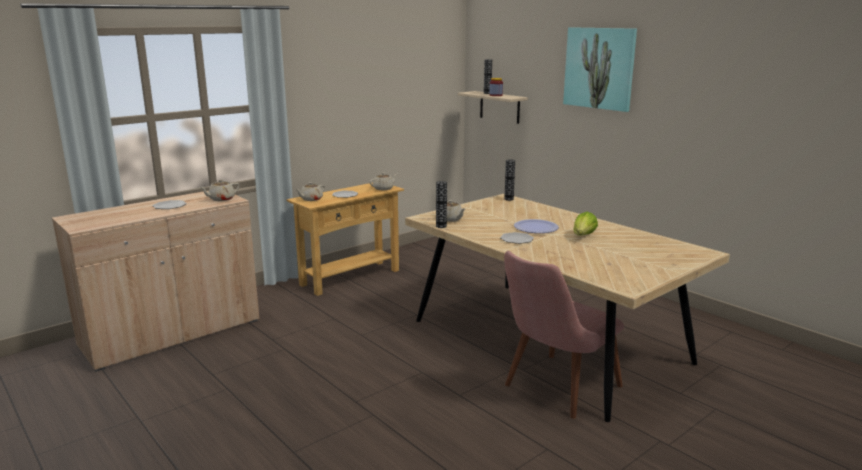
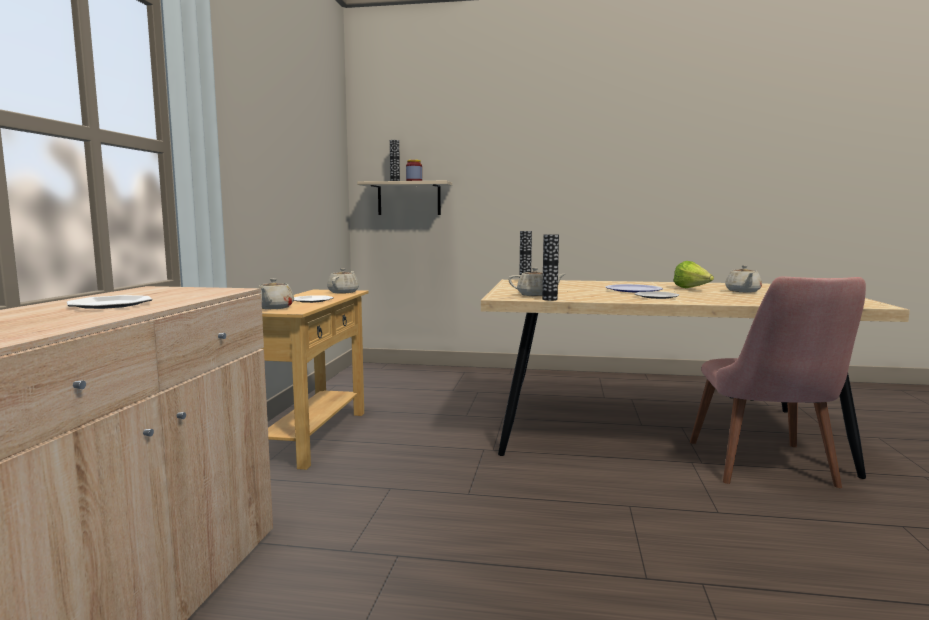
camera: 40 degrees left, 10 degrees down
beige teapot [199,179,240,201] -> beige teapot moved to [725,265,762,292]
picture [563,27,637,112] -> none

